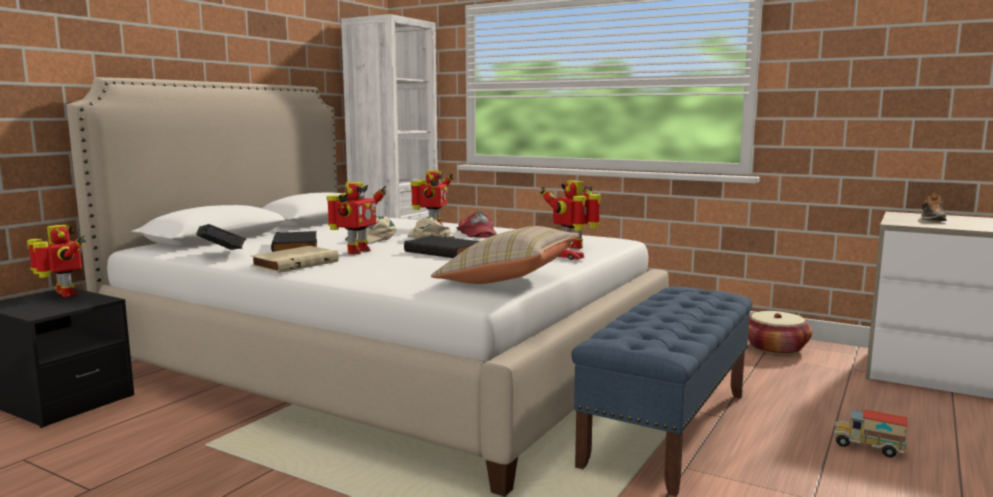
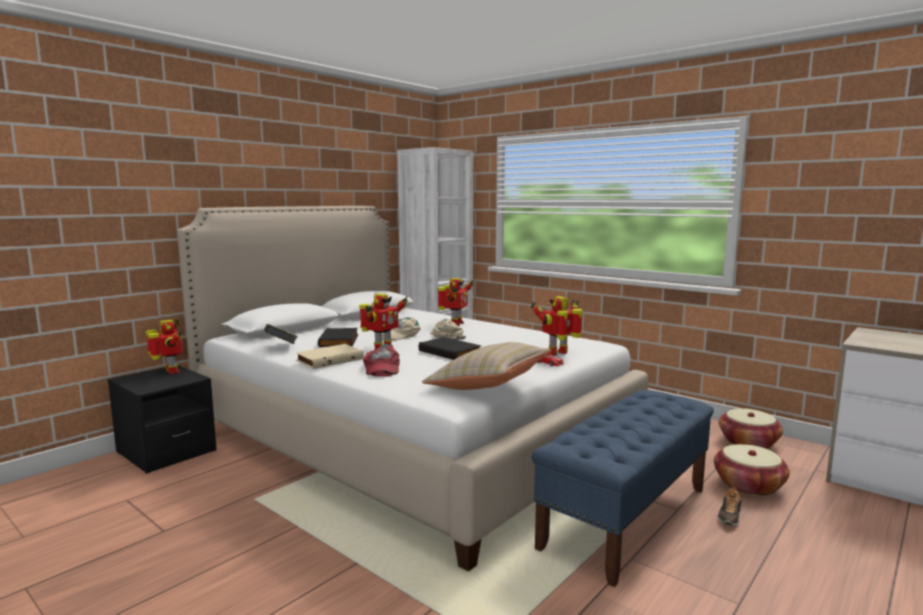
camera: 10 degrees right, 0 degrees up
red cap [456,211,497,238] -> red cap moved to [363,344,400,377]
toy truck [834,409,908,458] -> none
shoe [921,193,947,221] -> shoe moved to [717,487,742,526]
none -> basket [714,444,790,496]

